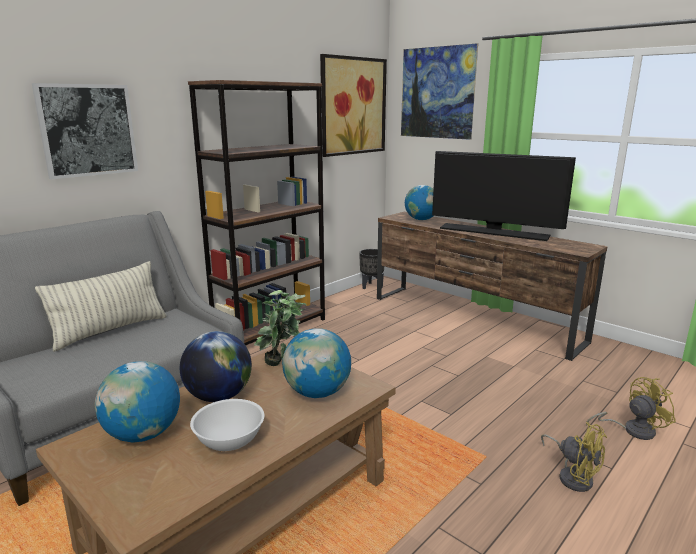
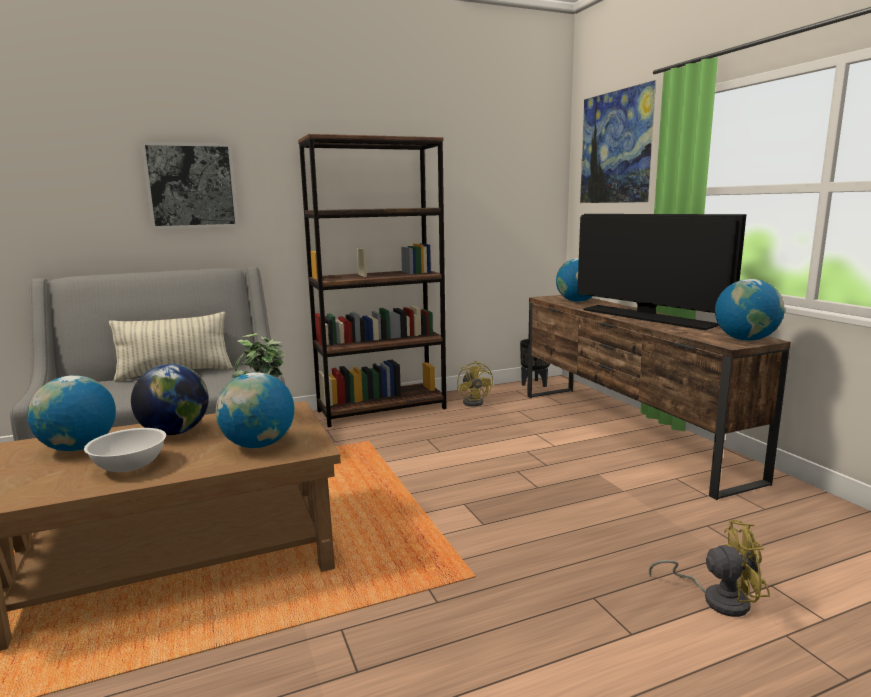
camera: 25 degrees right, 5 degrees down
picture [320,54,387,157] -> none
yellow fan [541,422,607,492] -> yellow fan moved to [457,361,493,407]
none -> globe [715,279,785,341]

